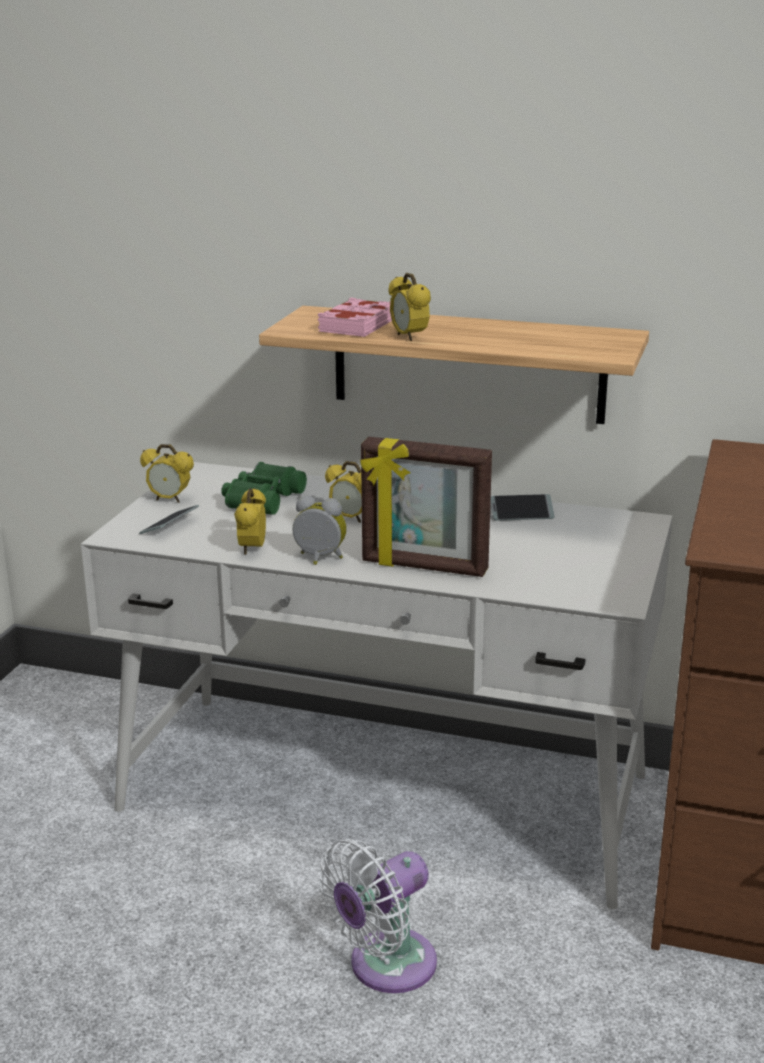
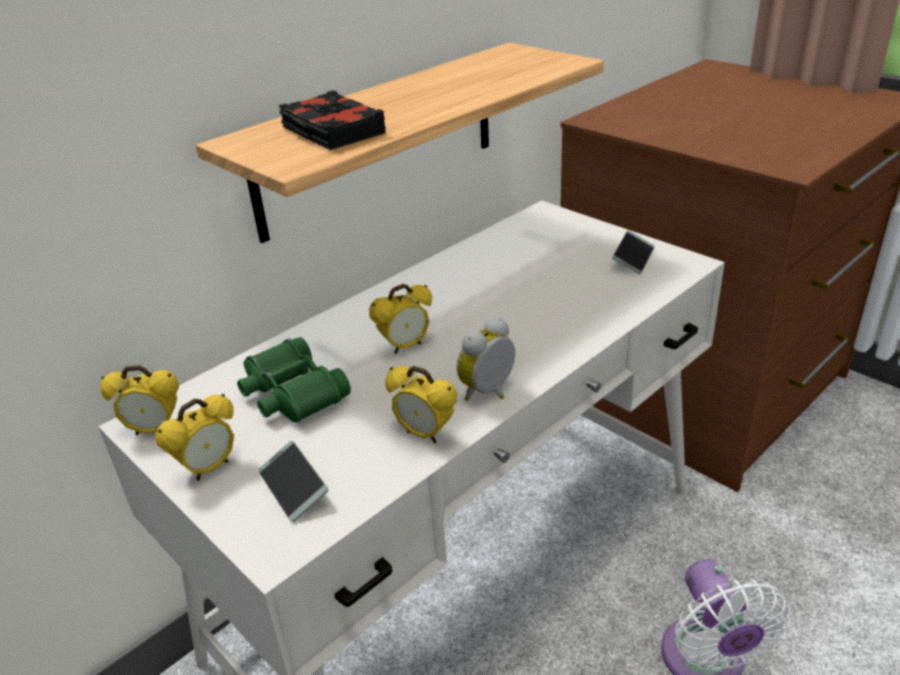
camera: 60 degrees left, 10 degrees up
pink book [318,298,392,337] -> black book [279,90,386,150]
picture frame [360,437,492,577] -> none
alarm clock [388,273,431,341] -> alarm clock moved to [100,365,179,435]
phone [491,494,555,521] -> phone moved to [612,230,655,275]

